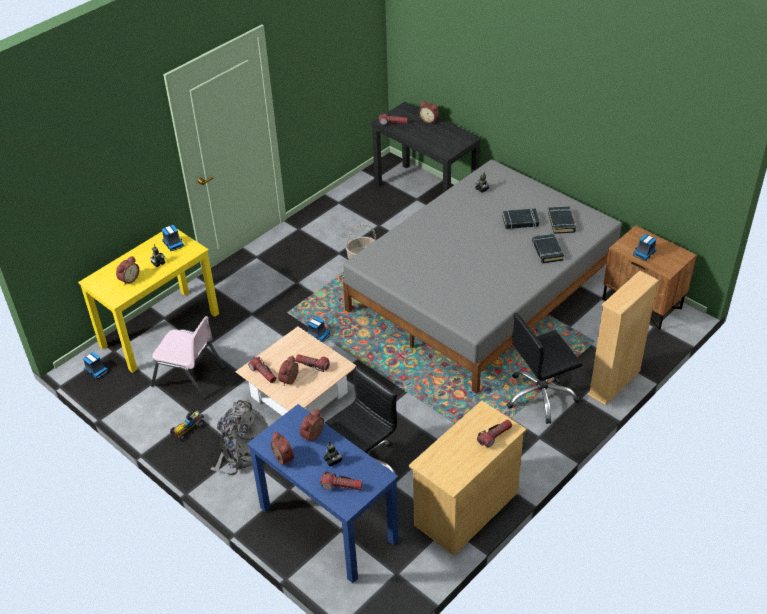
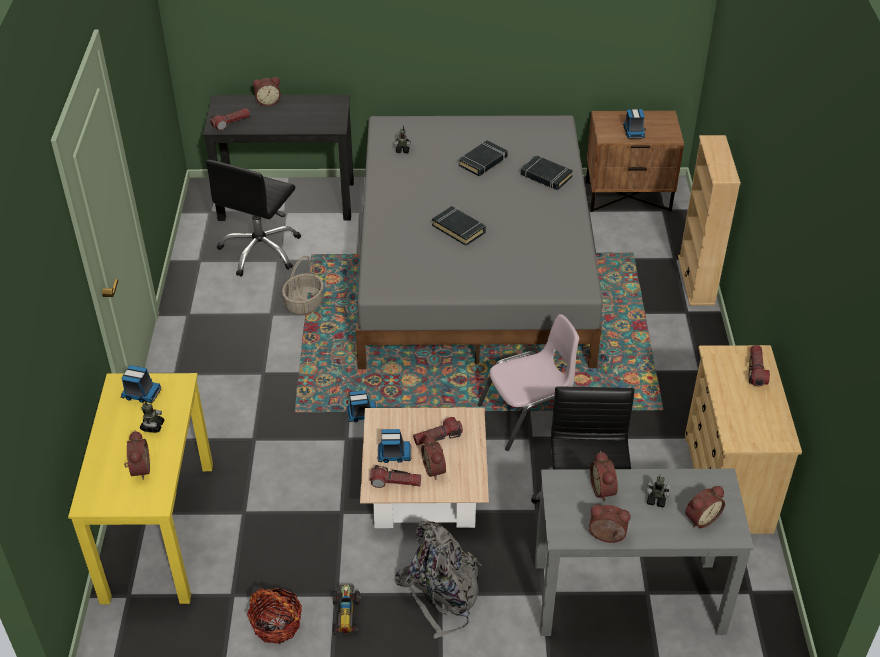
camera: 45 degrees left, 0 degrees up
toy truck [83,352,108,379] -> toy truck moved to [378,429,412,463]
pink chair [151,316,225,399] -> pink chair moved to [478,314,579,451]
blue desk [247,404,399,583] -> grey desk [535,469,754,636]
flashlight [320,471,363,490] -> alarm clock [685,486,725,528]
black office chair [507,313,582,424] -> black office chair moved to [205,160,301,277]
black book [548,207,576,234] -> black book moved to [432,206,486,246]
none -> basket [247,588,302,644]

